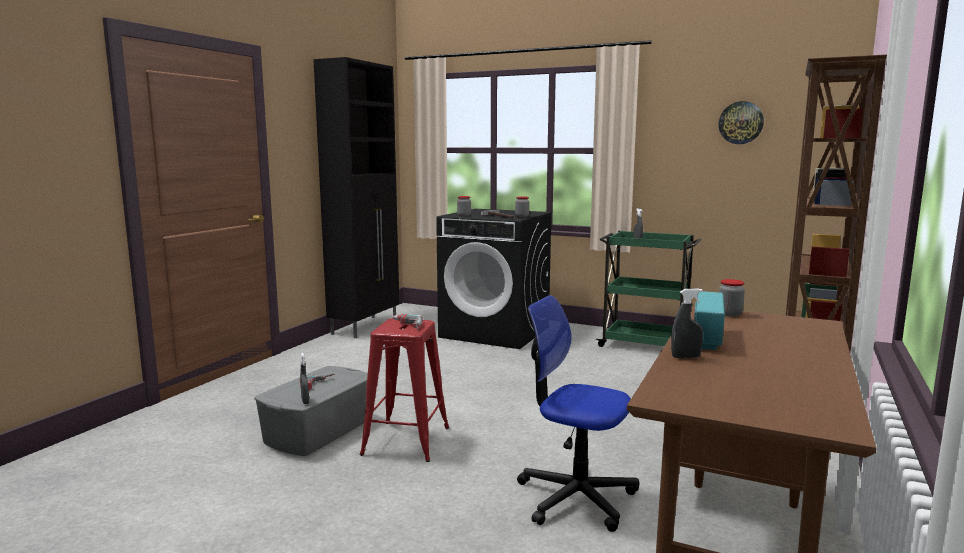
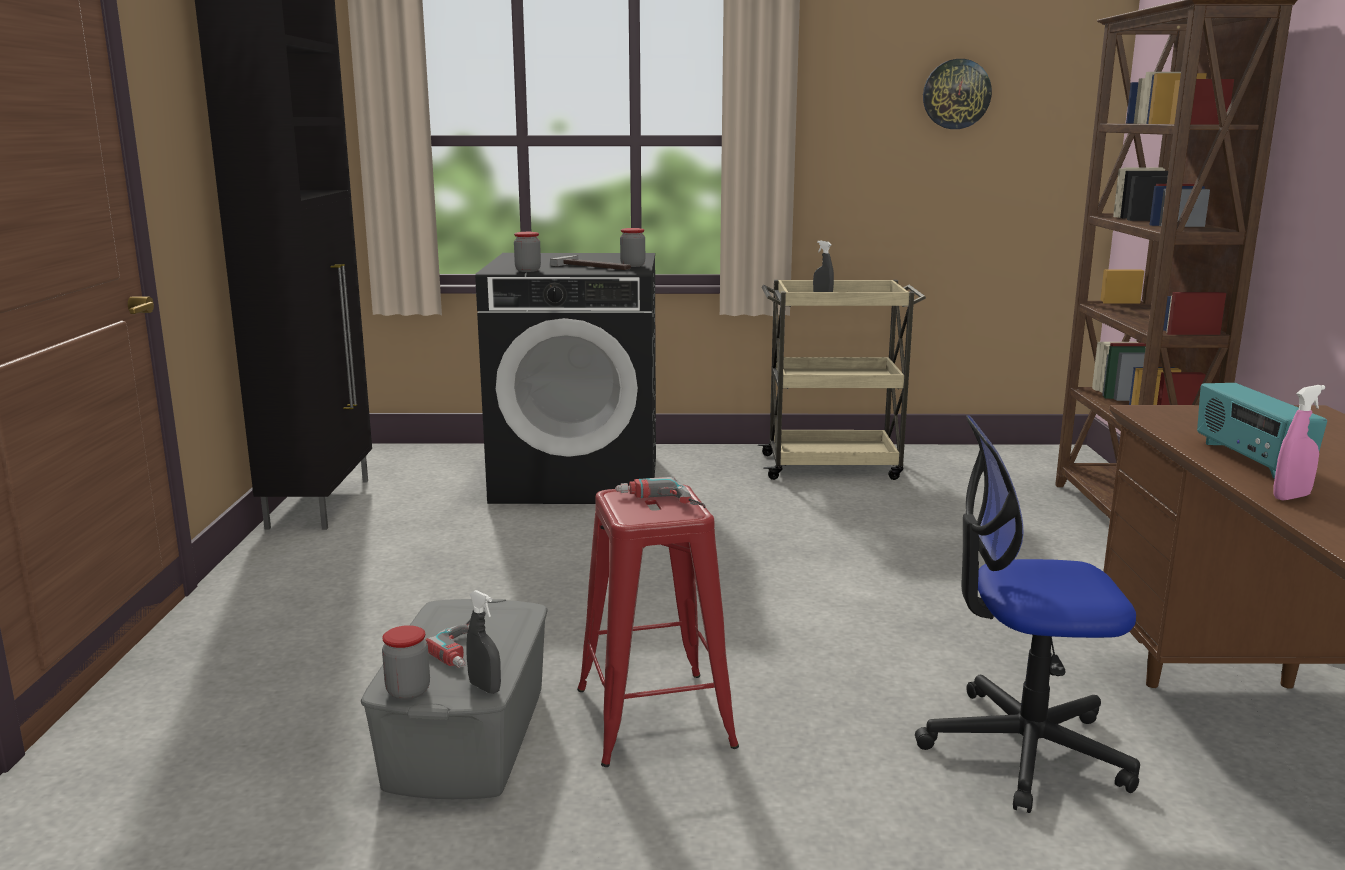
camera: 25 degrees left, 5 degrees up
green cart [595,231,701,347] -> beige cart [758,280,926,480]
grey spray bottle [671,289,703,358] -> pink spray bottle [1274,385,1325,501]
jar [719,279,745,317] -> jar moved to [382,625,430,700]

